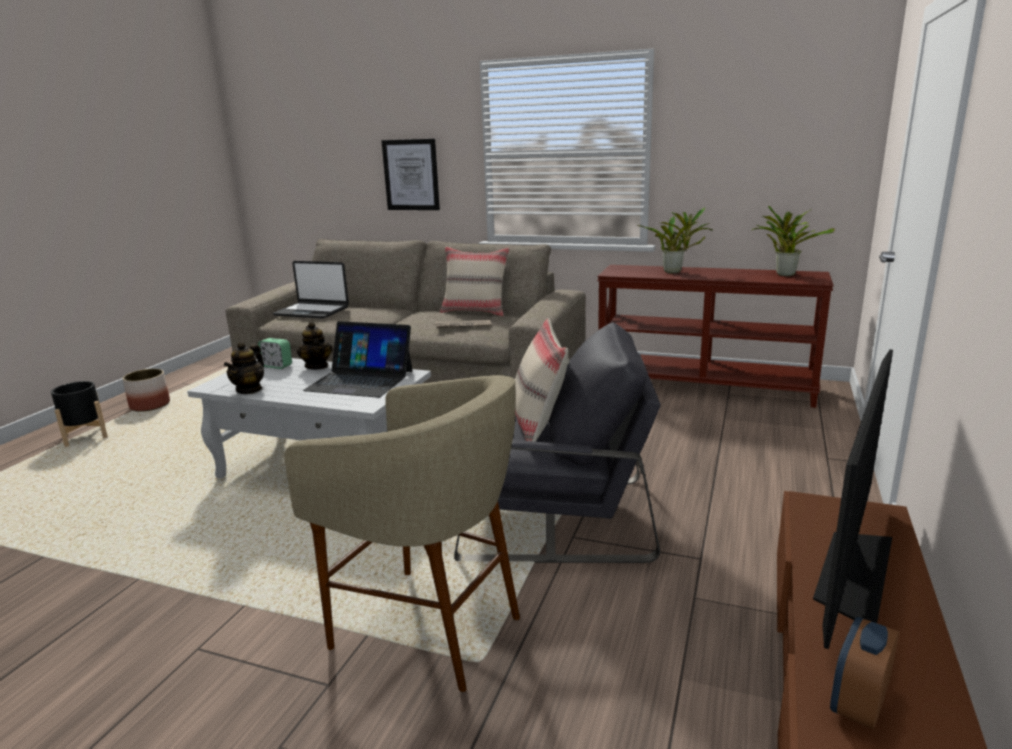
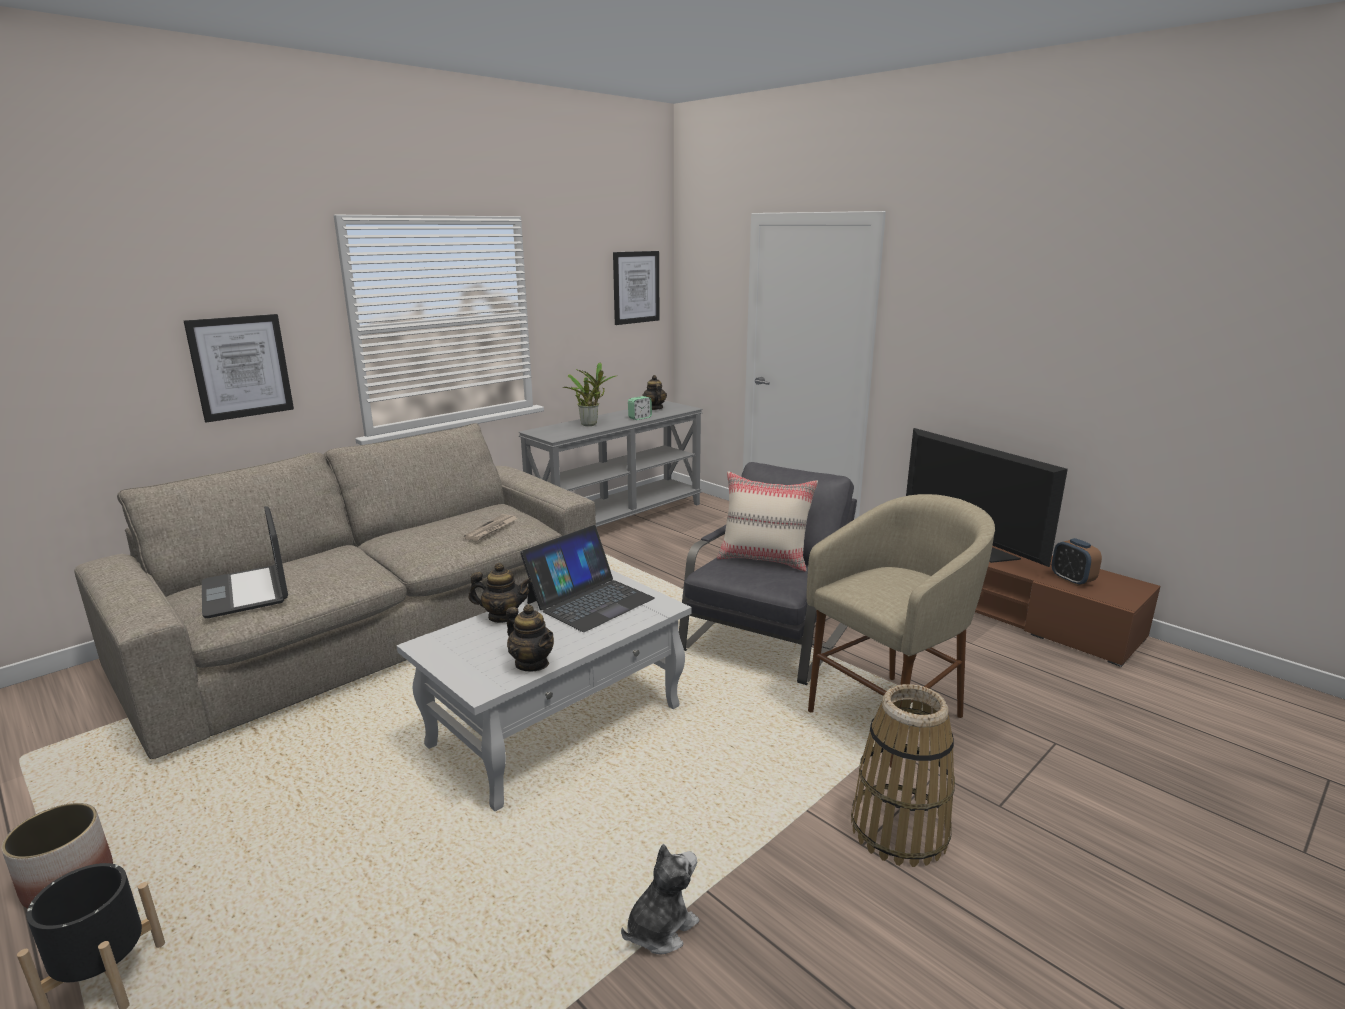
camera: 65 degrees left, 0 degrees up
alarm clock [258,338,292,369] -> alarm clock moved to [628,396,652,420]
laptop [273,261,349,319] -> laptop turned 105 degrees clockwise [202,506,288,618]
beige pillow [440,246,510,316] -> none
brown console table [597,265,834,408] -> grey console table [518,401,703,527]
potted plant [752,206,835,276] -> teapot [642,375,667,410]
none -> picture [613,251,660,325]
none -> plush toy [621,844,699,955]
none -> basket [851,684,955,867]

